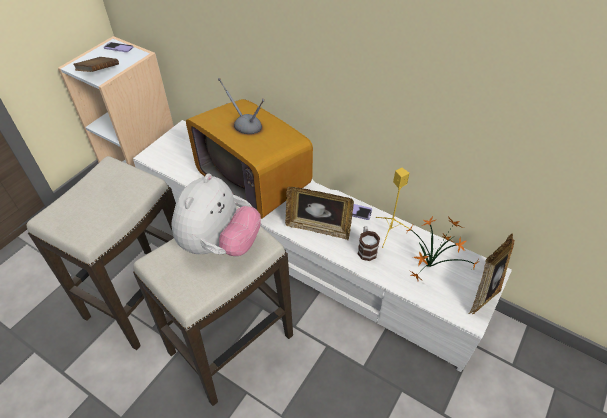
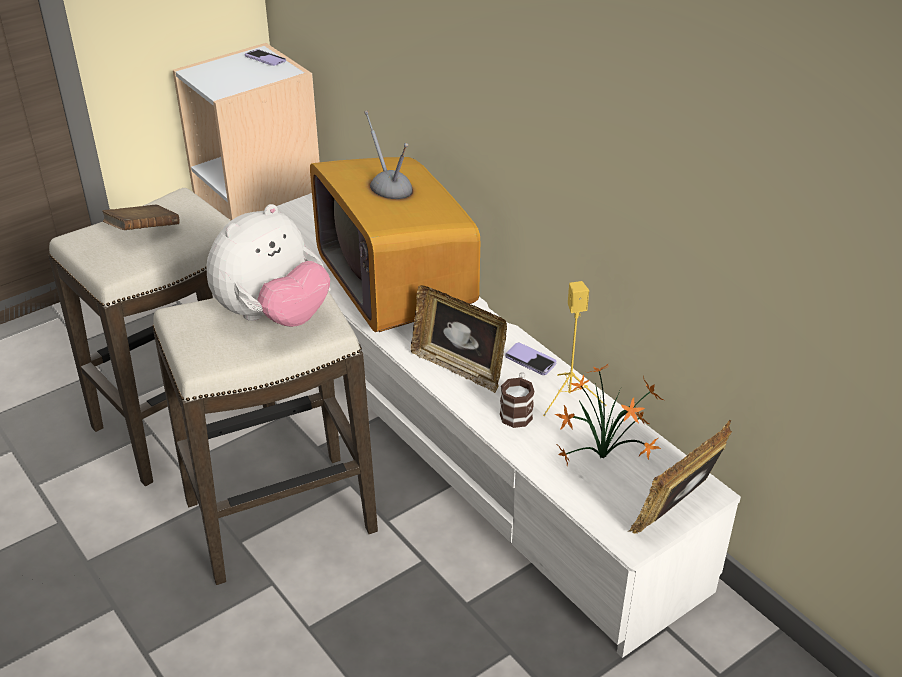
camera: 20 degrees right, 10 degrees down
brown book [73,57,119,72] -> brown book moved to [102,205,179,230]

